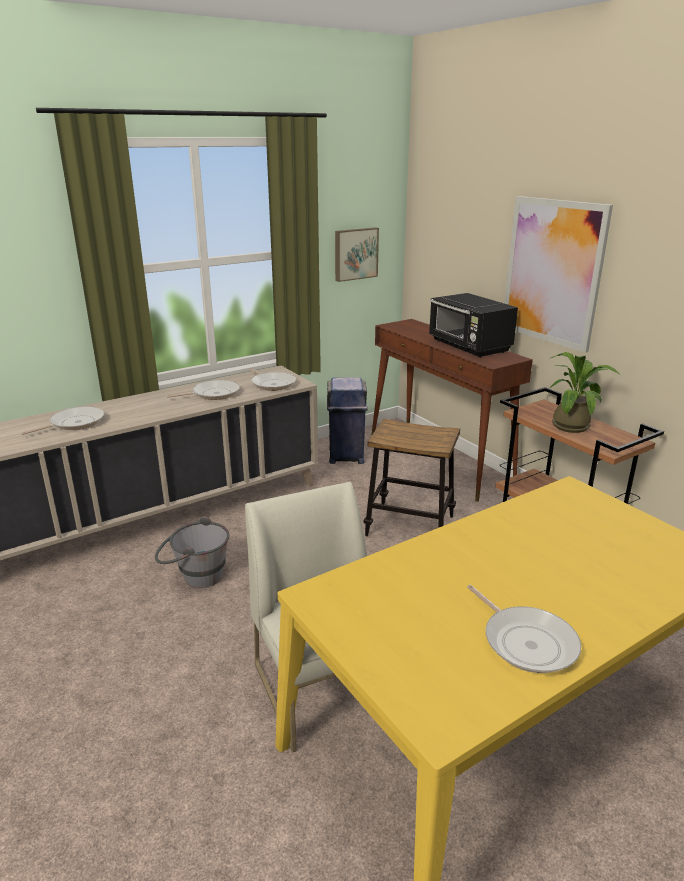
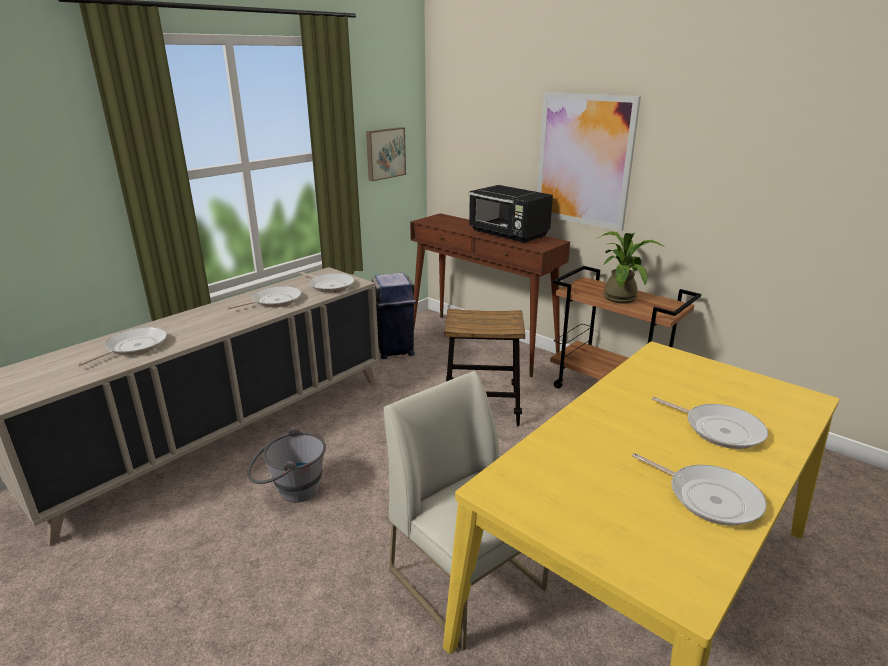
camera: 15 degrees left, 0 degrees up
none -> frying pan [652,397,768,449]

